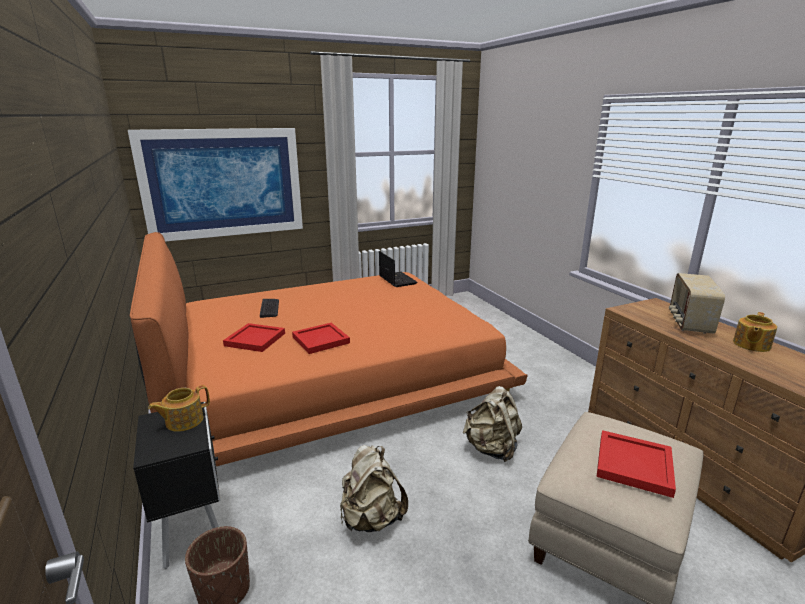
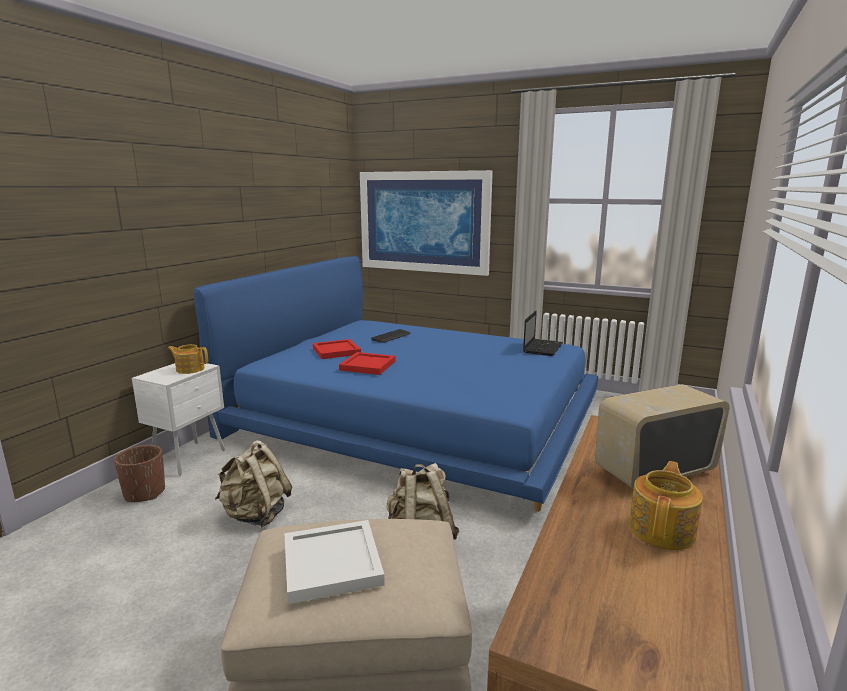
camera: 50 degrees right, 5 degrees down
orange bed [130,232,528,466] -> blue bed [194,256,598,512]
black nightstand [133,402,221,569] -> white nightstand [132,363,225,476]
red tray [597,430,676,498] -> white tray [284,520,385,604]
teapot [733,312,777,352] -> teapot turned 120 degrees clockwise [629,461,703,550]

